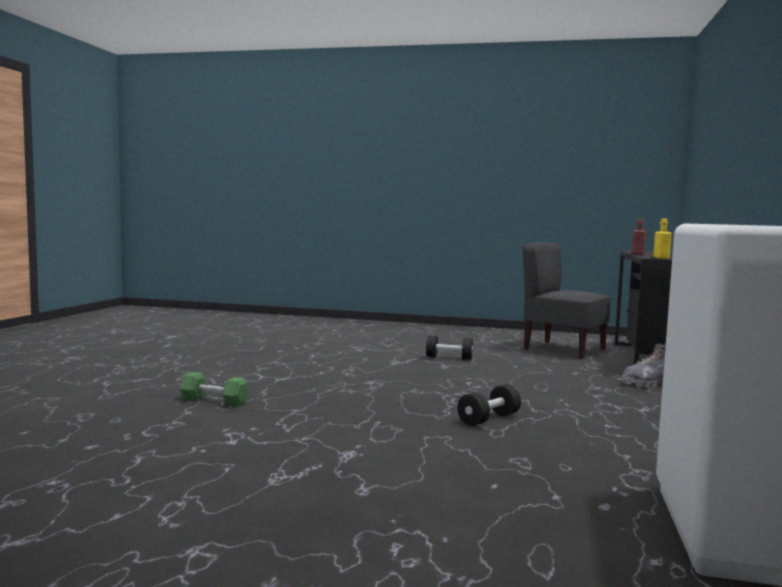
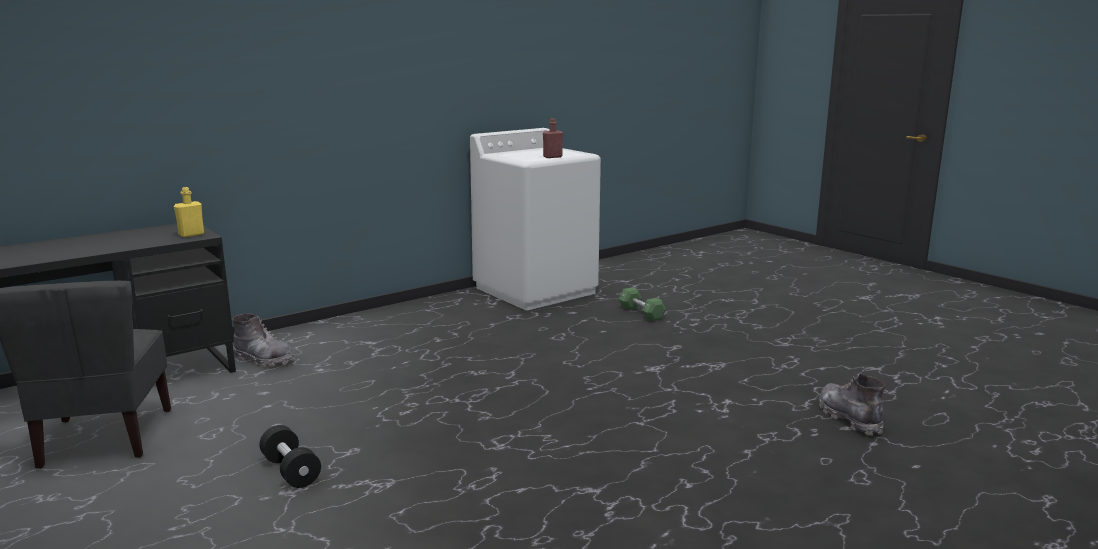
camera: 140 degrees left, 10 degrees up
green dumbbell [180,372,249,407] -> green dumbbell moved to [619,287,666,321]
black dumbbell [457,384,521,426] -> none
red bottle [632,218,646,254] -> red bottle moved to [543,118,563,158]
none -> grey boot [819,374,885,436]

